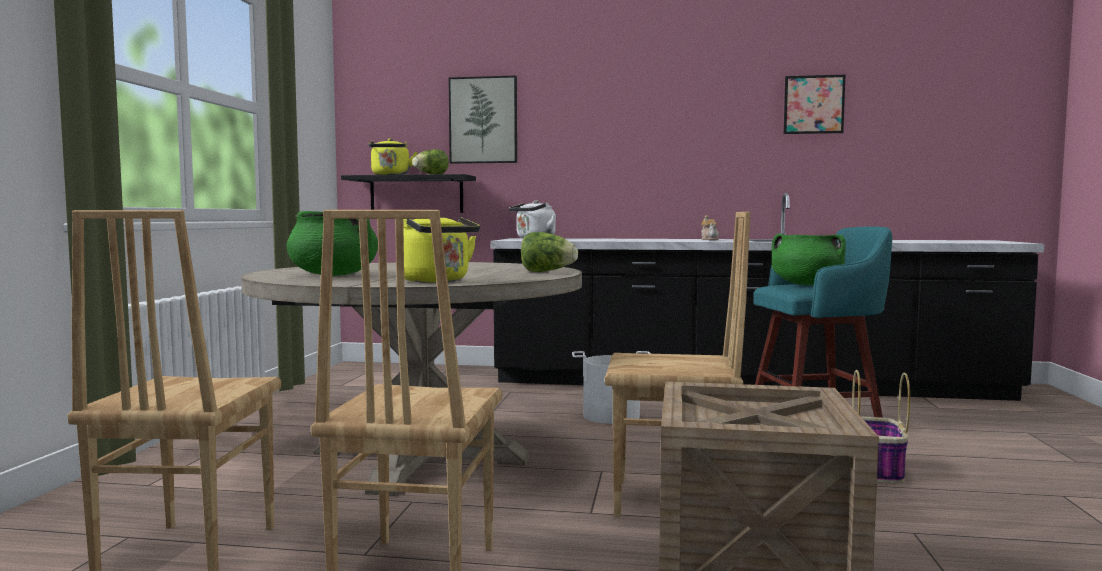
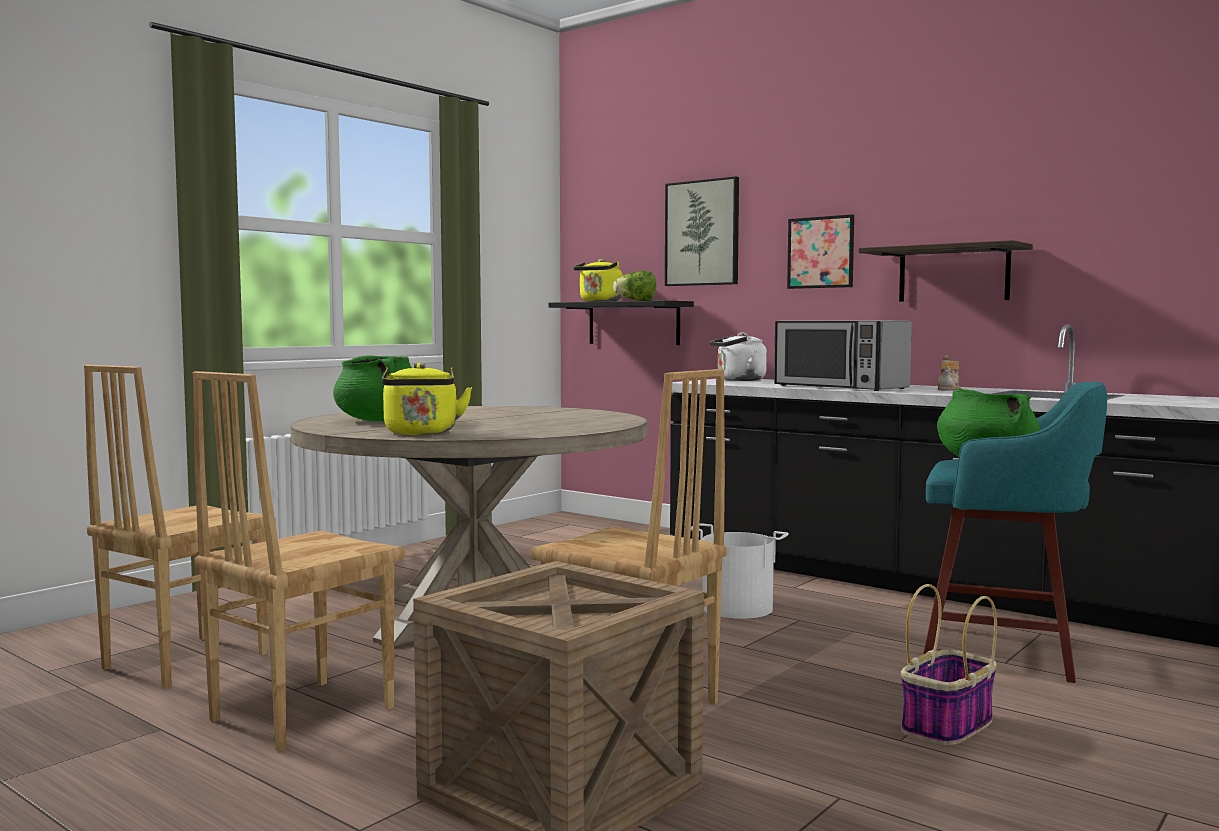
camera: 30 degrees right, 0 degrees up
lettuce [521,232,578,272] -> none
picture [784,75,845,134] -> picture moved to [787,214,854,289]
none -> microwave [774,320,912,391]
none -> shelf [859,240,1033,302]

